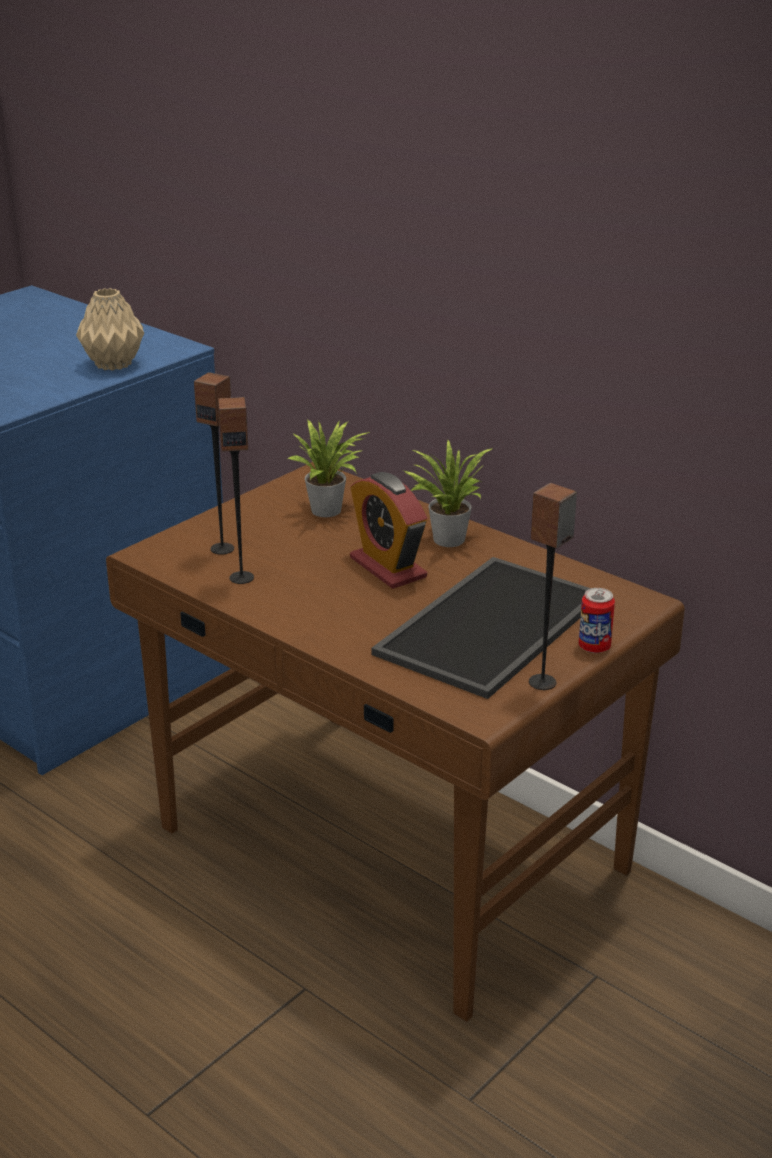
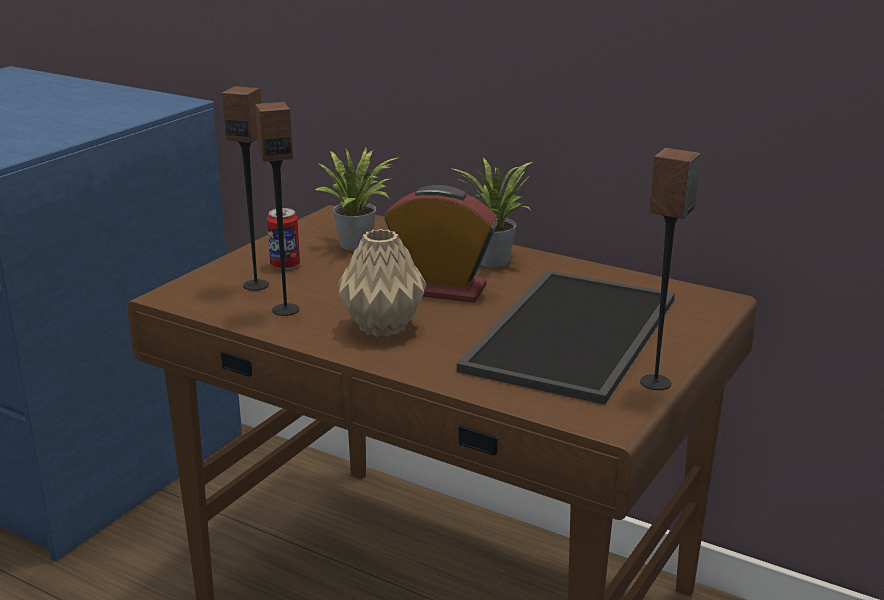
camera: 10 degrees left, 5 degrees down
beige vase [76,288,144,371] -> beige vase moved to [337,229,426,337]
alarm clock [350,472,427,589] -> alarm clock turned 150 degrees clockwise [384,185,498,303]
can [579,588,615,653] -> can moved to [267,208,300,270]

